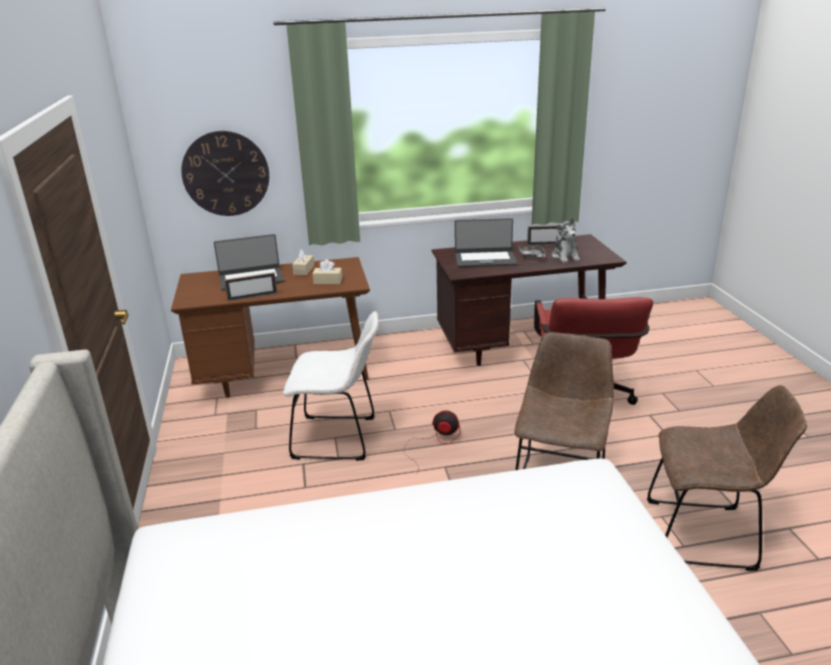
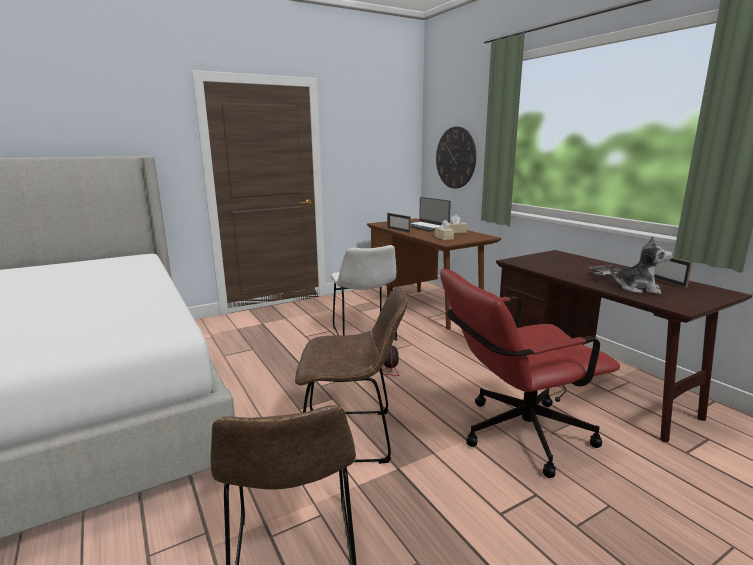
camera: 70 degrees right, 10 degrees down
laptop [455,218,517,267] -> none
plush toy [552,218,580,263] -> plush toy turned 120 degrees counterclockwise [610,236,673,294]

